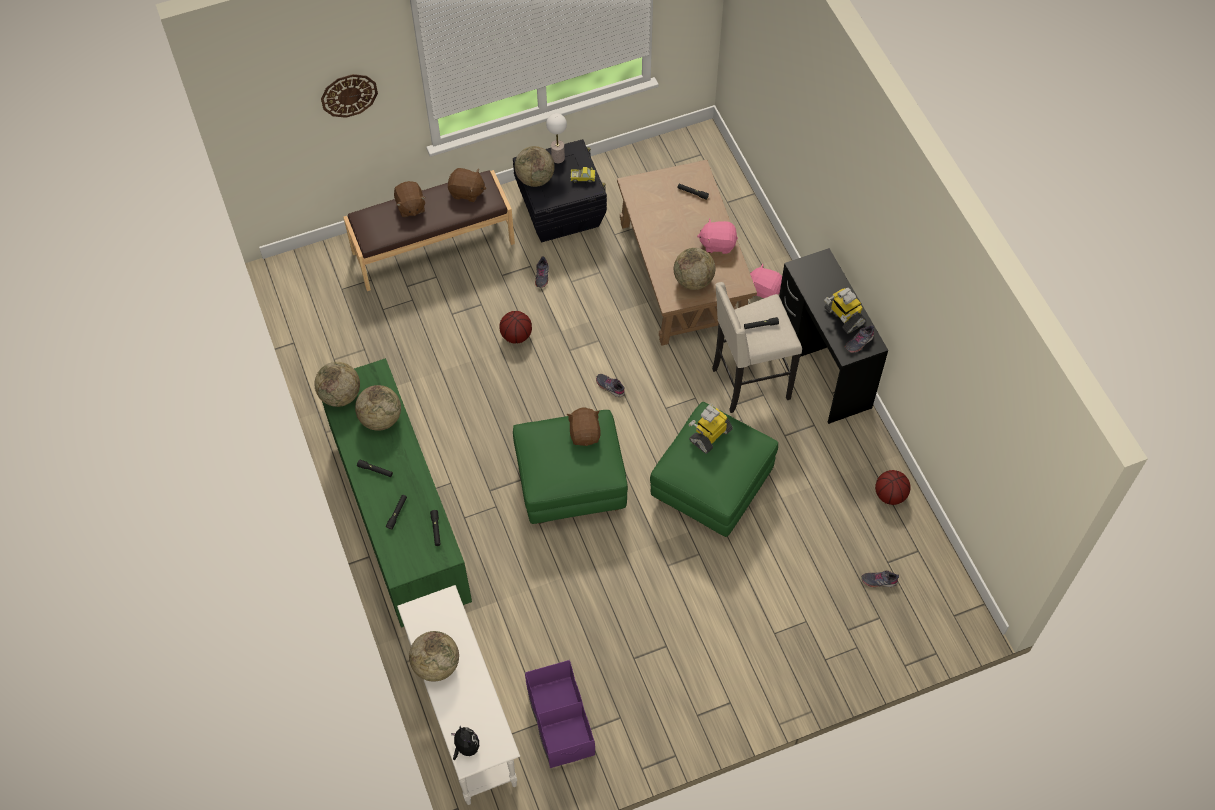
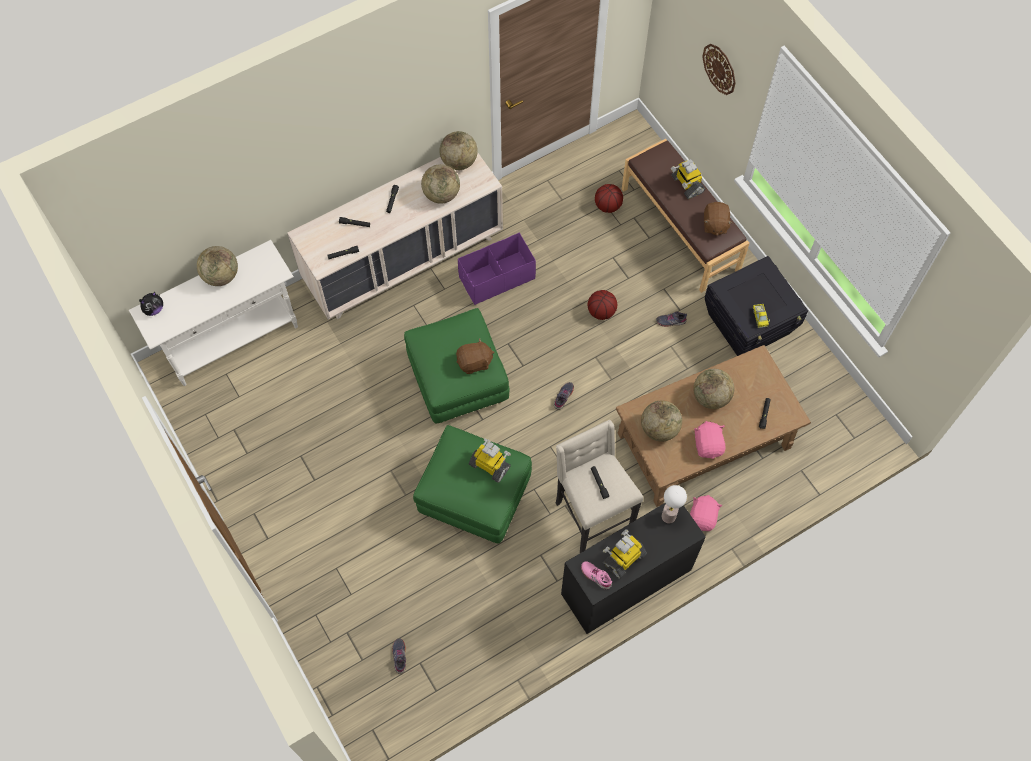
camera: 80 degrees right, 5 degrees up
green dresser [322,358,472,628] -> beige dresser [287,153,503,320]
brown plush toy [394,181,426,217] -> toy robot [671,159,705,199]
globe [515,146,555,187] -> globe moved to [693,369,734,409]
purple storage box [525,660,595,768] -> purple storage box moved to [458,233,536,305]
table lamp [546,113,567,163] -> table lamp moved to [661,485,687,524]
grey shoe [845,325,874,353] -> pink shoe [581,561,612,590]
basketball [875,470,911,505] -> basketball moved to [595,184,623,213]

